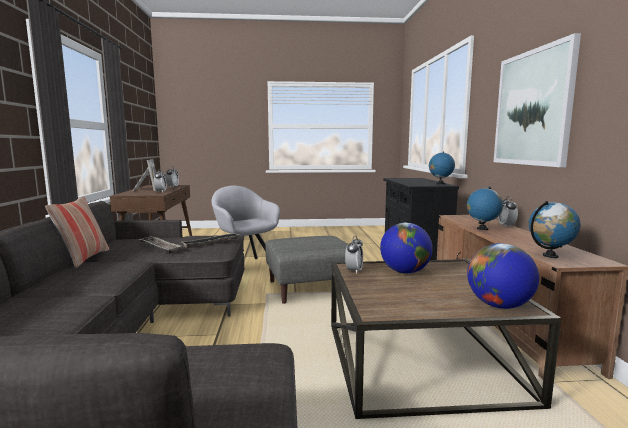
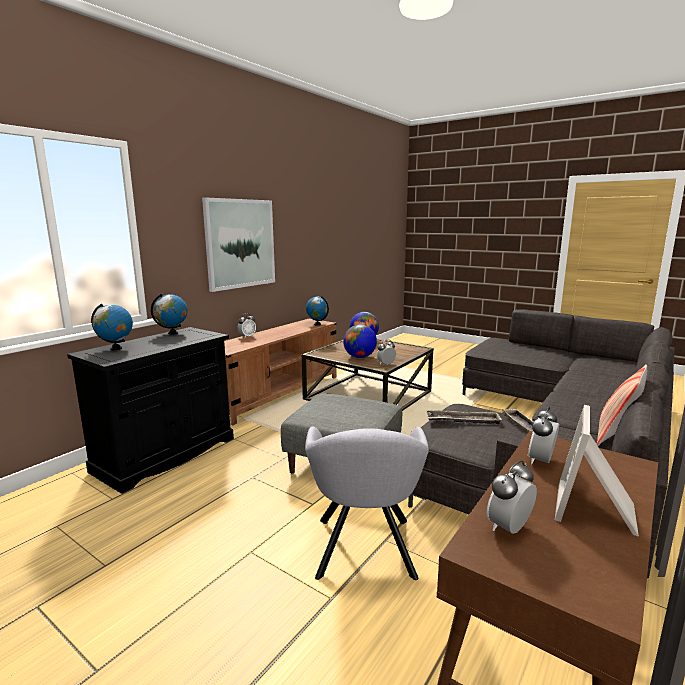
camera: 140 degrees left, 5 degrees up
globe [467,186,503,230] -> globe moved to [91,304,133,350]

